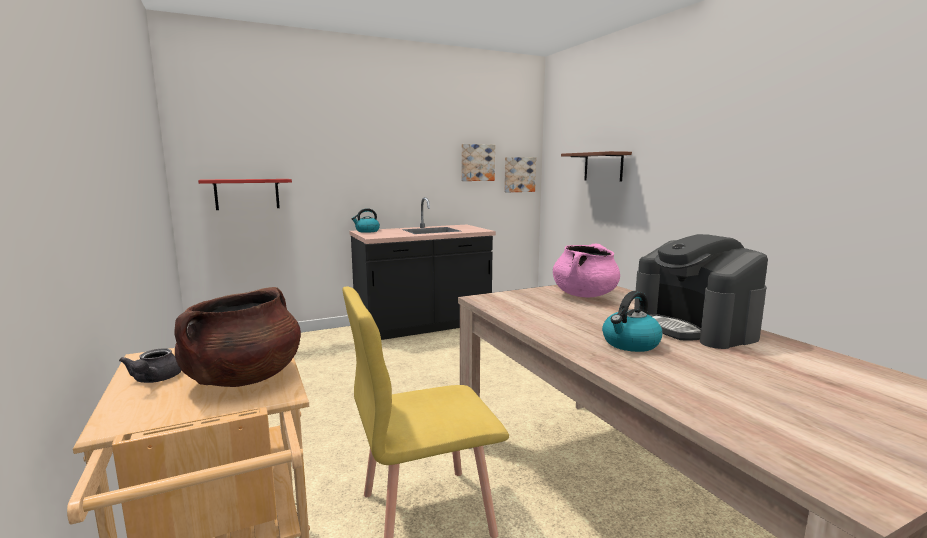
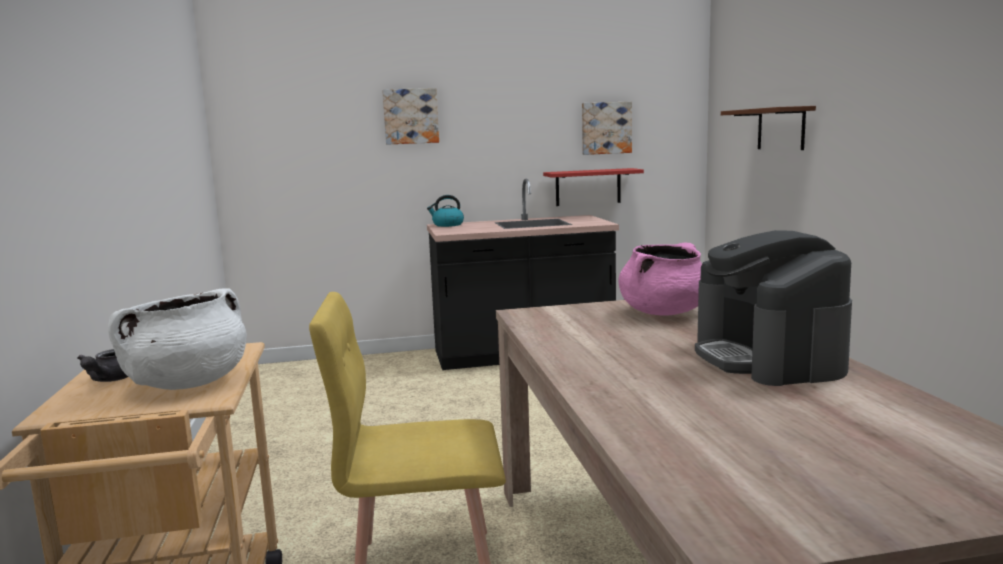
camera: 15 degrees right, 0 degrees up
brown cooking pot [174,287,301,387] -> white cooking pot [108,288,247,390]
red shelf [198,179,292,210] -> red shelf moved to [543,168,644,206]
picture [504,157,536,192] -> picture moved to [382,88,439,145]
kettle [602,291,663,352] -> none

